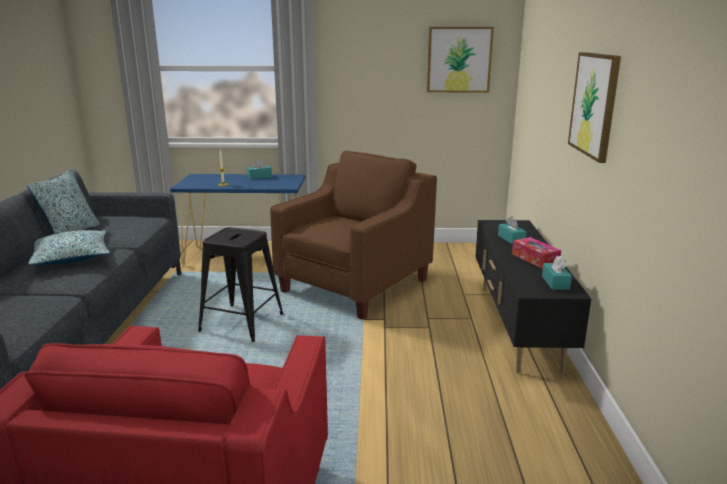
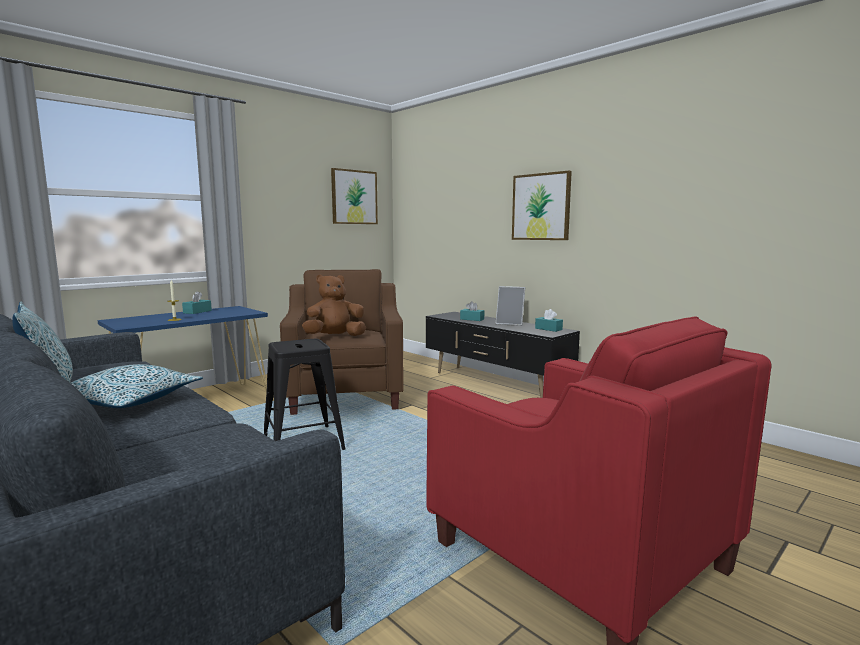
camera: 45 degrees left, 10 degrees down
tissue box [512,237,561,269] -> picture frame [495,286,525,326]
none -> brown plush toy [302,274,366,336]

